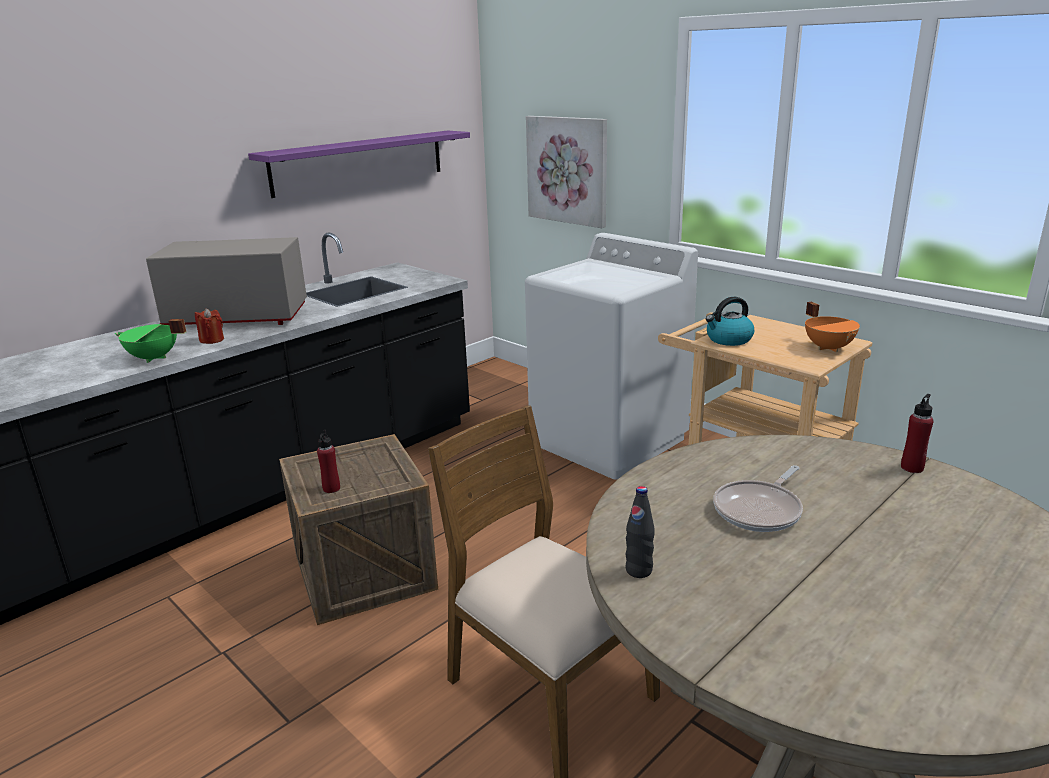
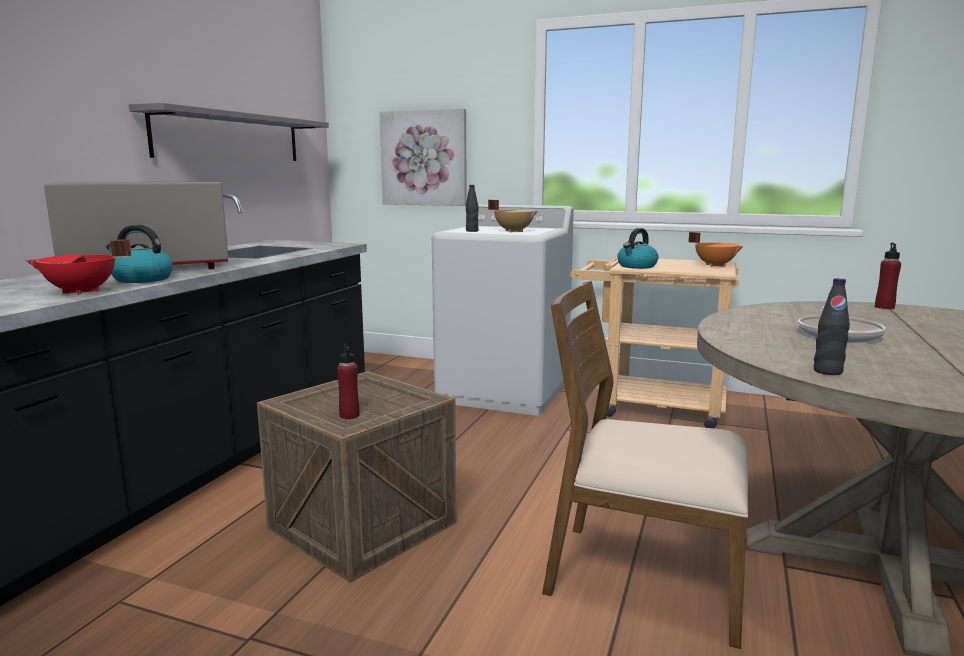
camera: 25 degrees left, 10 degrees down
green cooking pot [115,319,187,363] -> red cooking pot [26,239,131,295]
red candle [195,308,224,344] -> kettle [106,225,173,283]
purple shelf [248,131,470,198] -> grey shelf [129,103,329,161]
none -> black bottle [466,185,479,232]
none -> beige cooking pot [488,200,538,232]

